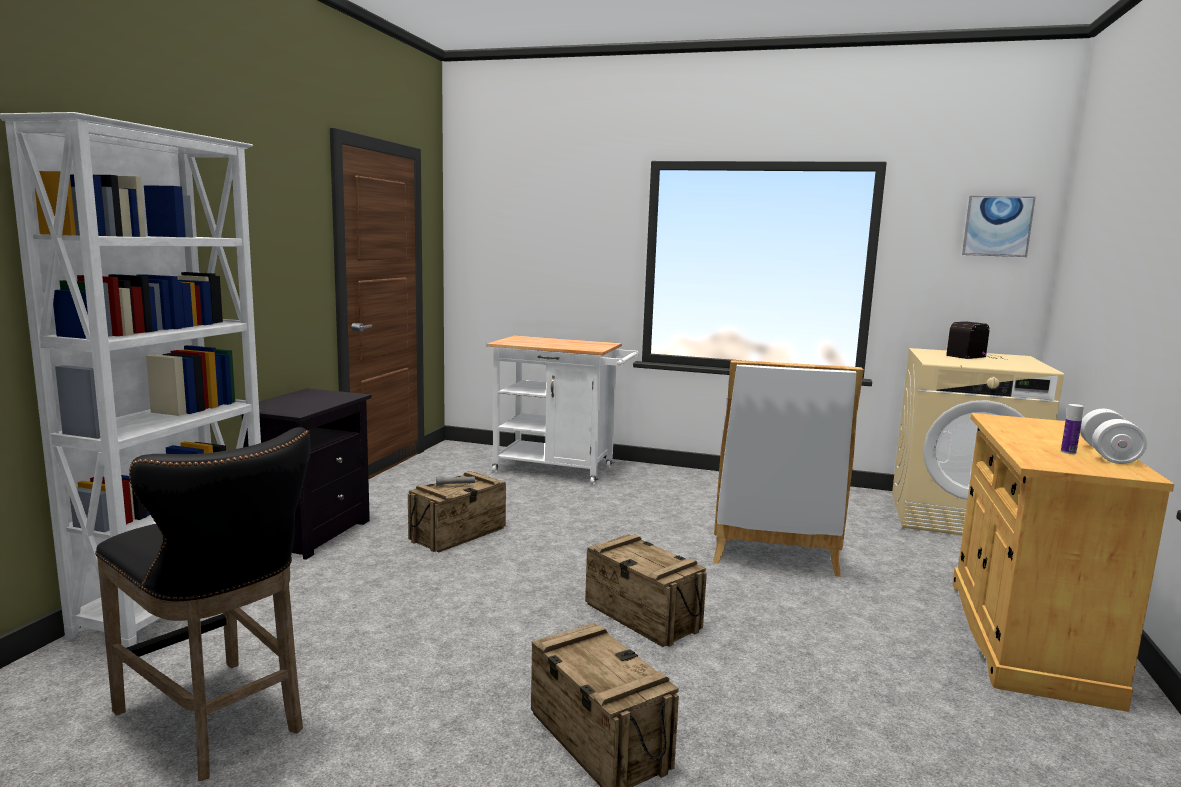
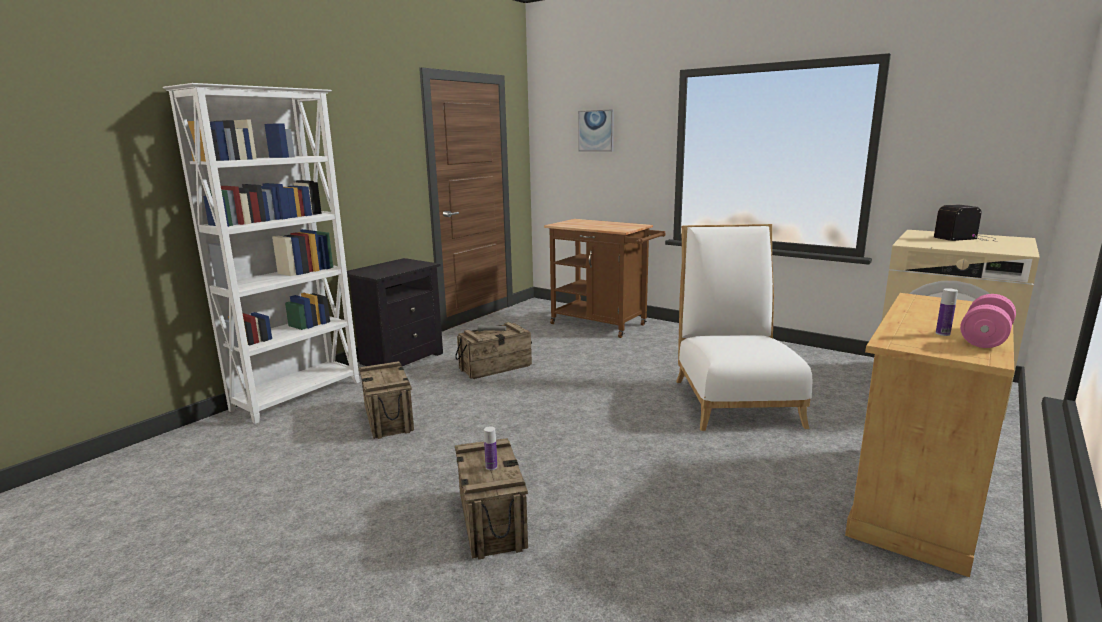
camera: 20 degrees right, 5 degrees up
black stool [95,427,310,781] -> none
white cart [486,336,639,485] -> brown cart [544,219,666,338]
crate [585,534,707,647] -> crate moved to [359,361,414,439]
white chair [713,360,864,577] -> white chair turned 150 degrees clockwise [676,224,812,431]
picture [962,196,1036,257] -> picture moved to [578,109,614,152]
white dumbbell [1080,409,1147,464] -> pink dumbbell [960,294,1016,348]
none -> bottle [484,426,497,470]

